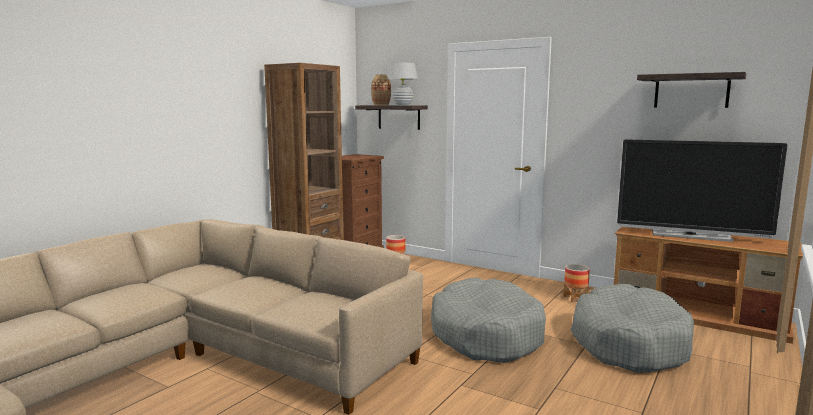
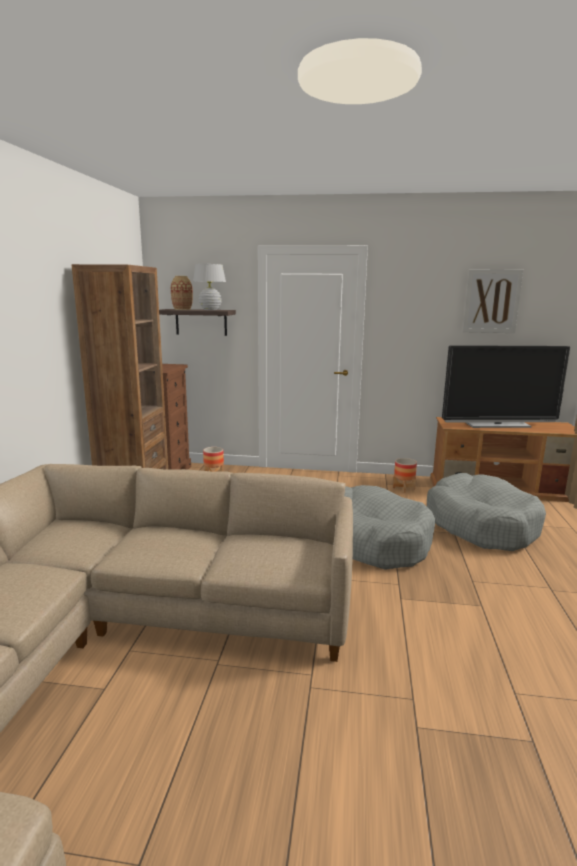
camera: 25 degrees left, 5 degrees up
shelf [637,72,746,108] -> picture [463,269,523,333]

